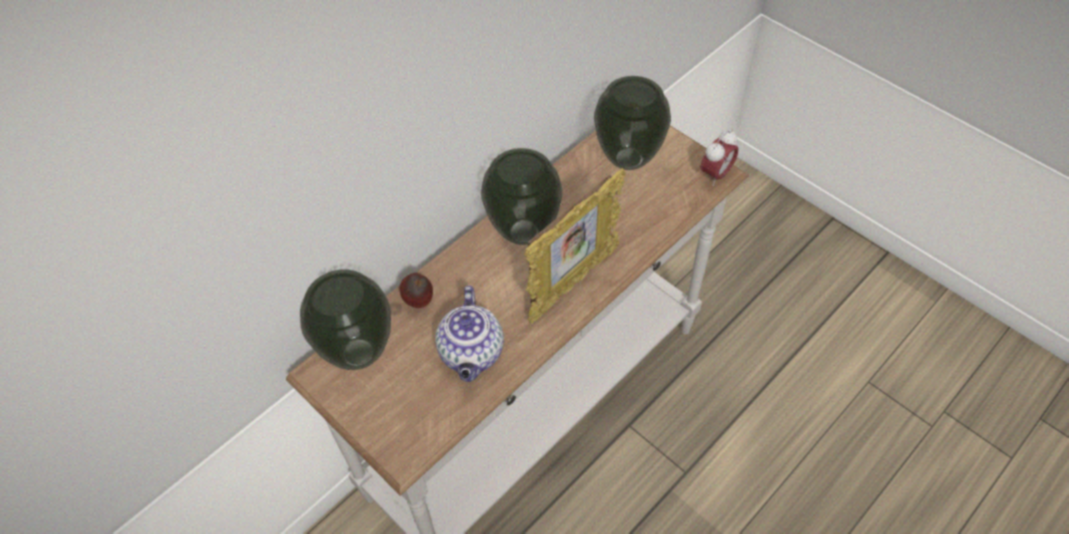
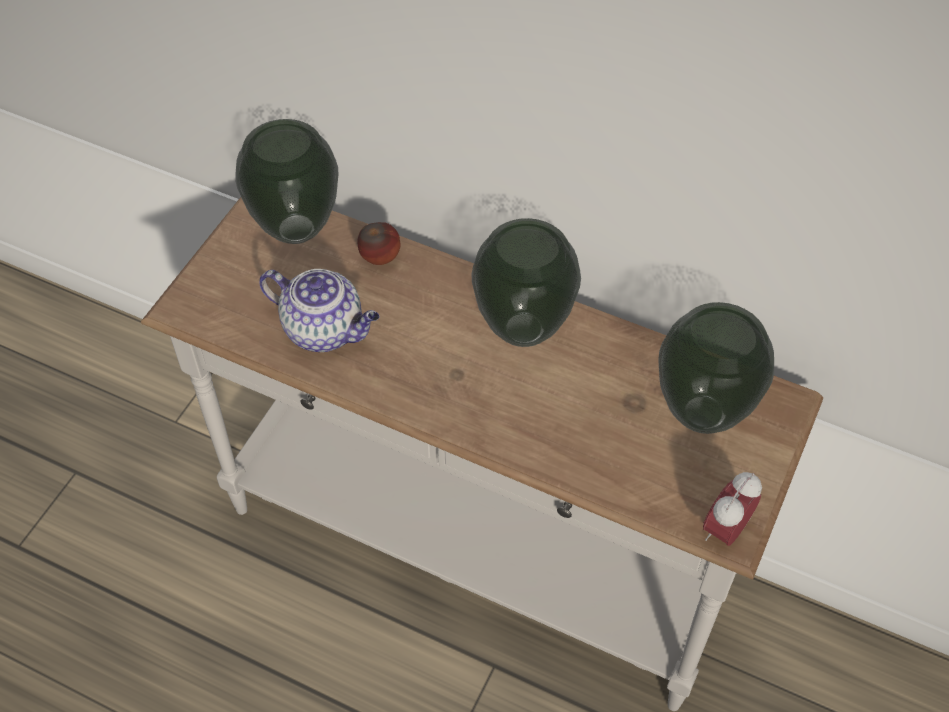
camera: 70 degrees right, 0 degrees up
teapot [435,285,504,382] -> teapot turned 135 degrees counterclockwise [259,269,380,352]
picture frame [524,168,626,324] -> none
alarm clock [700,129,738,186] -> alarm clock turned 105 degrees clockwise [703,472,762,546]

